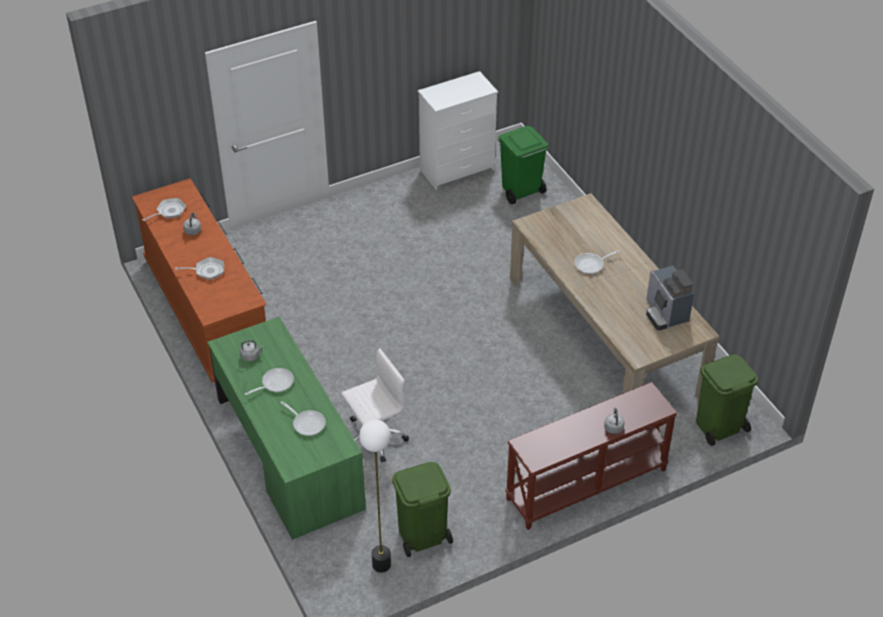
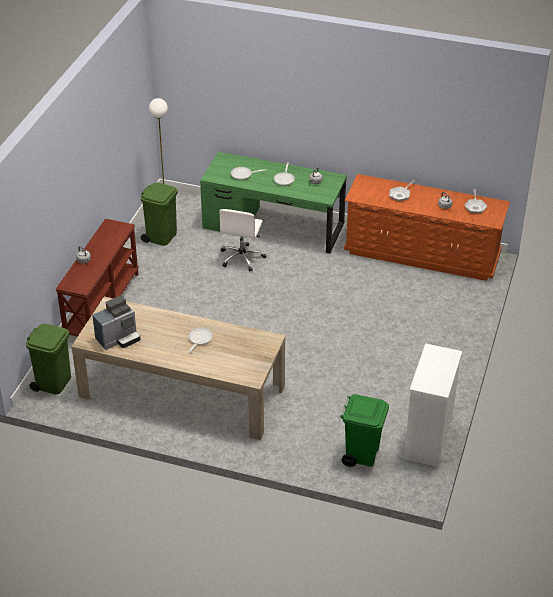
camera: 135 degrees right, 5 degrees down
coffee machine [646,266,694,331] -> coffee machine turned 120 degrees clockwise [92,295,140,350]

